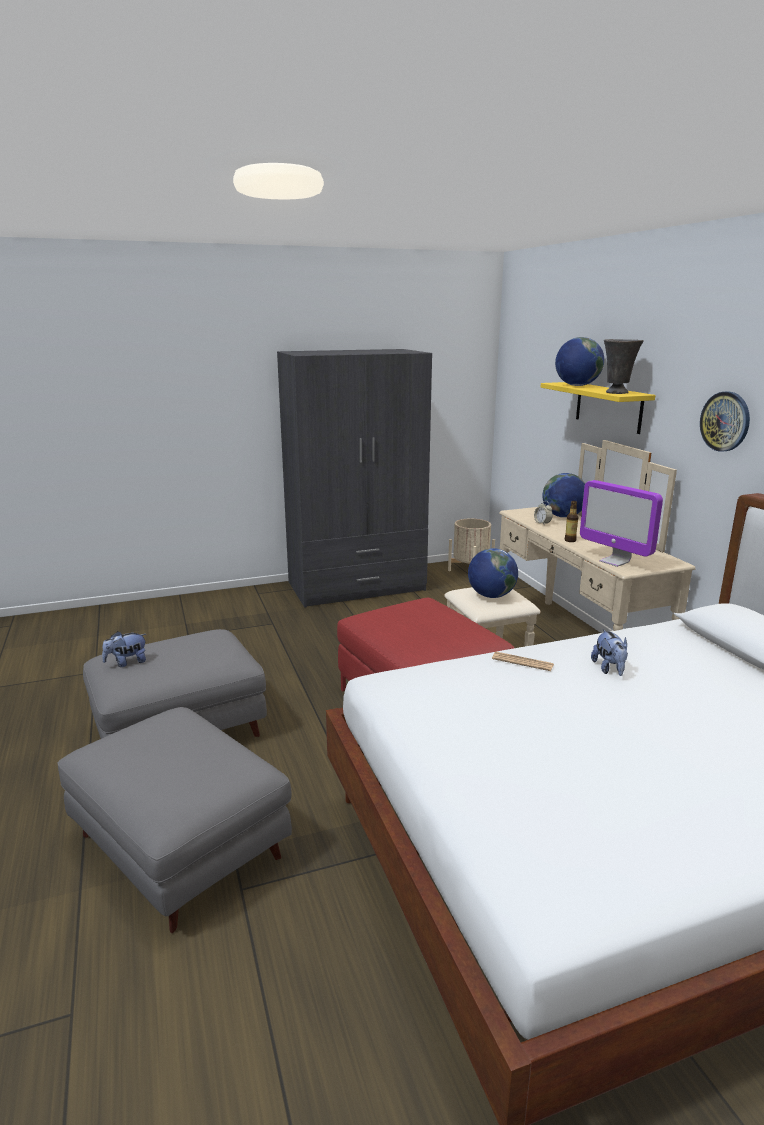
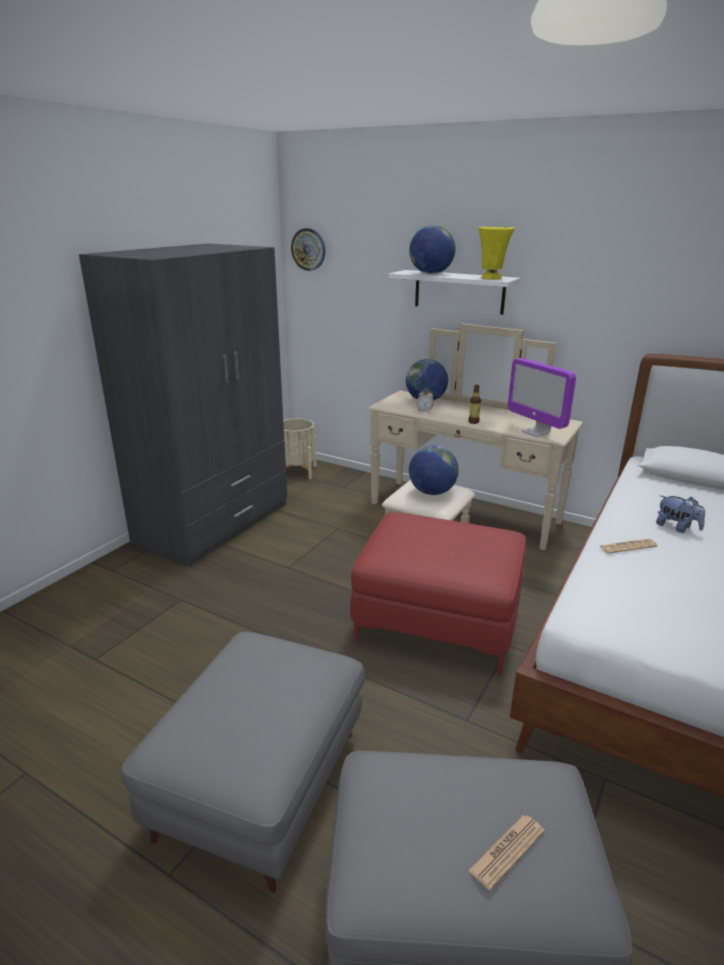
camera: 40 degrees left, 5 degrees up
plush toy [102,631,146,667] -> none
yellow shelf [541,382,656,434] -> white shelf [389,270,521,315]
monitor [580,480,663,567] -> monitor turned 45 degrees clockwise [508,358,576,437]
grey vase [604,339,644,394] -> yellow vase [478,227,515,280]
wall clock [700,391,750,452] -> wall clock moved to [291,228,325,271]
none -> newspaper [468,815,545,891]

